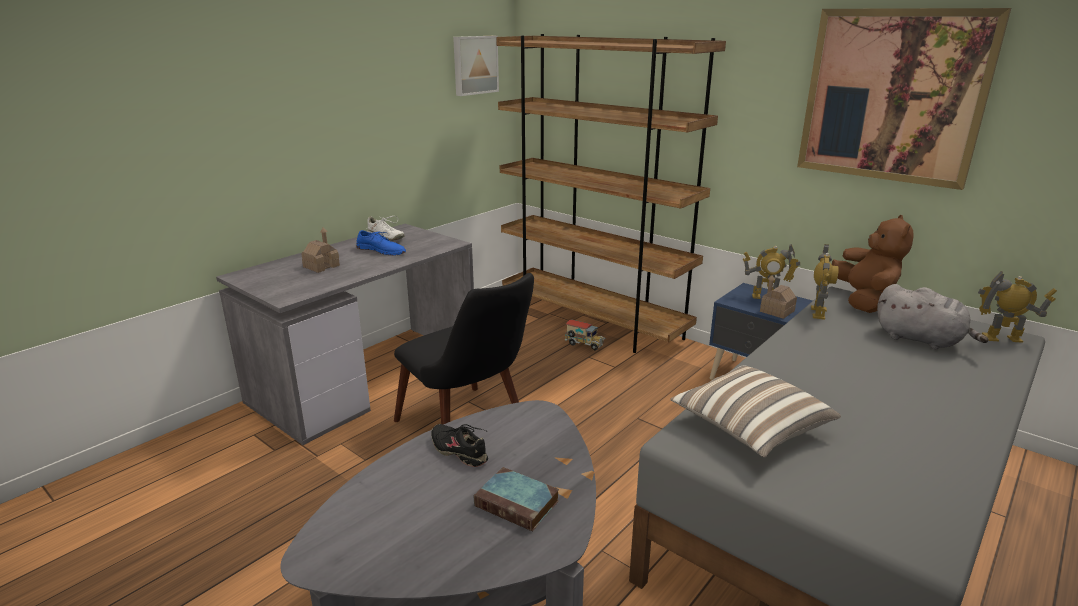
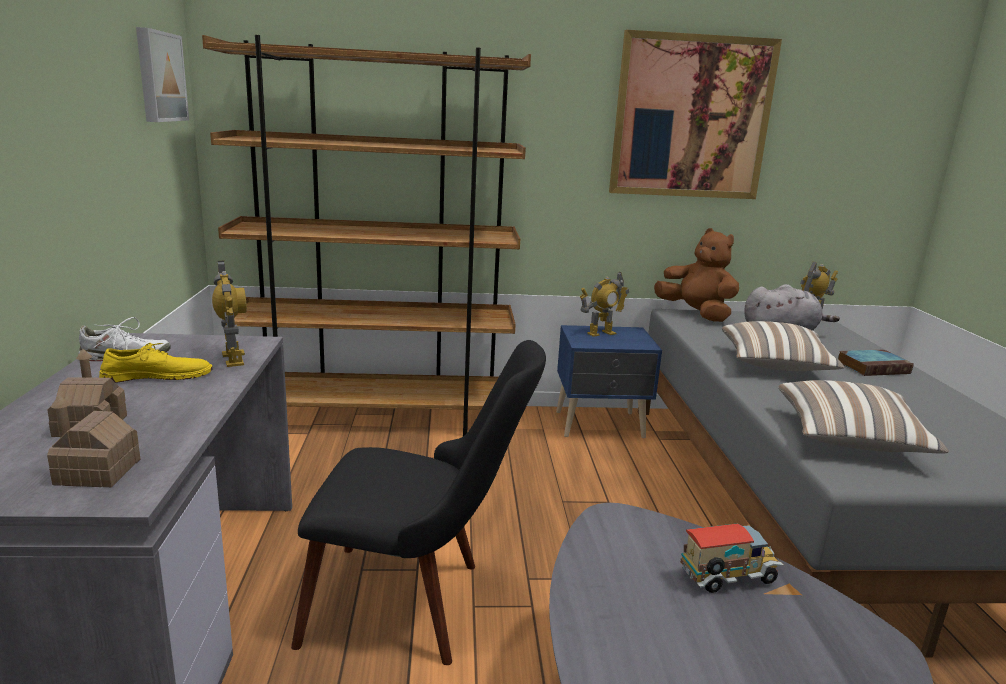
camera: 45 degrees left, 5 degrees down
blue shoe [356,230,406,255] -> yellow shoe [99,343,213,383]
black shoe [431,424,488,467] -> none
book [474,467,559,532] -> book moved to [838,350,914,376]
toy truck [565,320,605,351] -> toy truck moved to [680,524,784,593]
toy house [760,275,797,319] -> toy house moved to [47,395,140,487]
toy robot [811,244,839,320] -> toy robot moved to [212,261,247,367]
none -> pillow [722,321,845,371]

